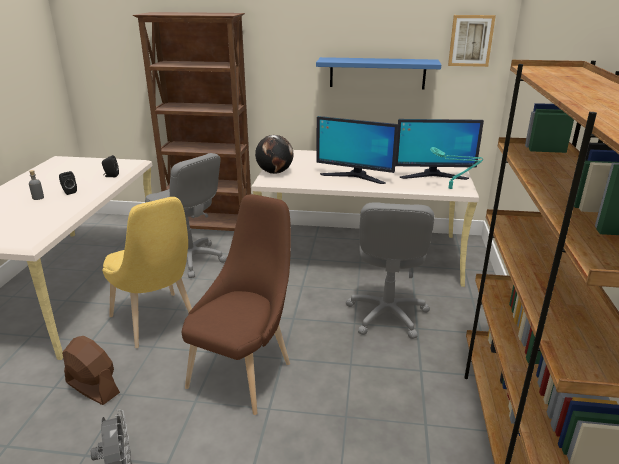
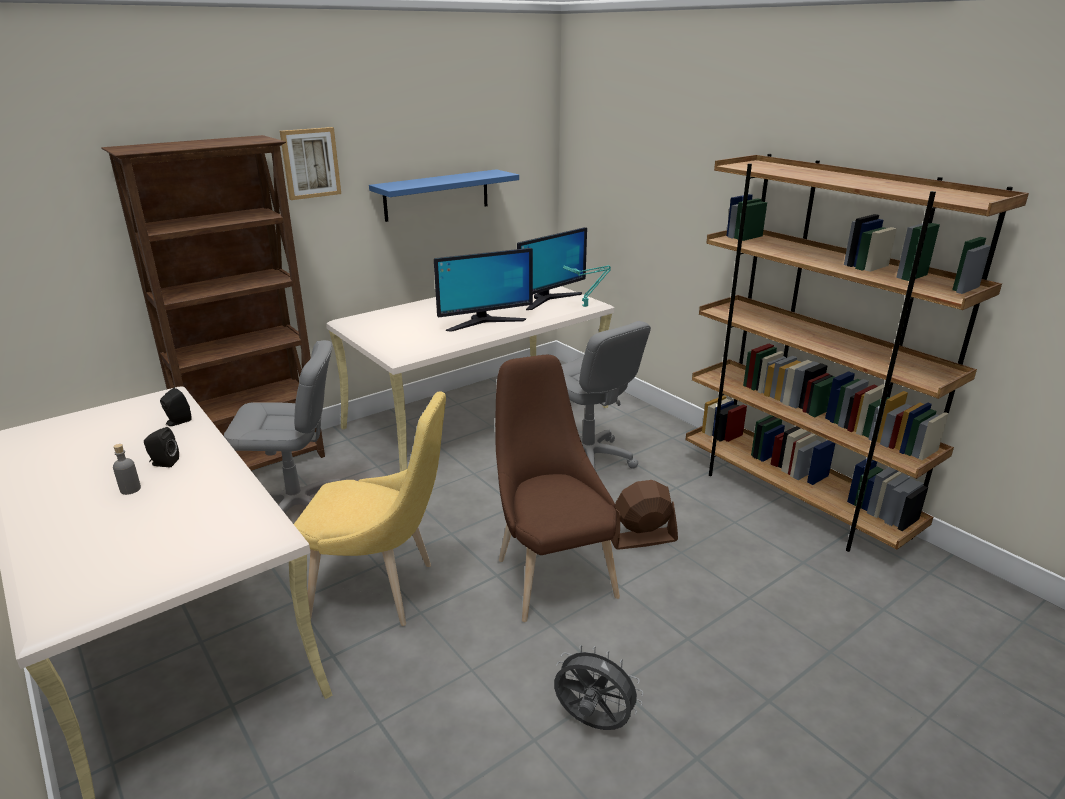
camera: 45 degrees left, 0 degrees up
brown fan [62,336,120,405] -> brown fan moved to [611,480,678,550]
globe [255,135,293,174] -> none
picture [448,15,496,67] -> picture moved to [280,127,341,200]

